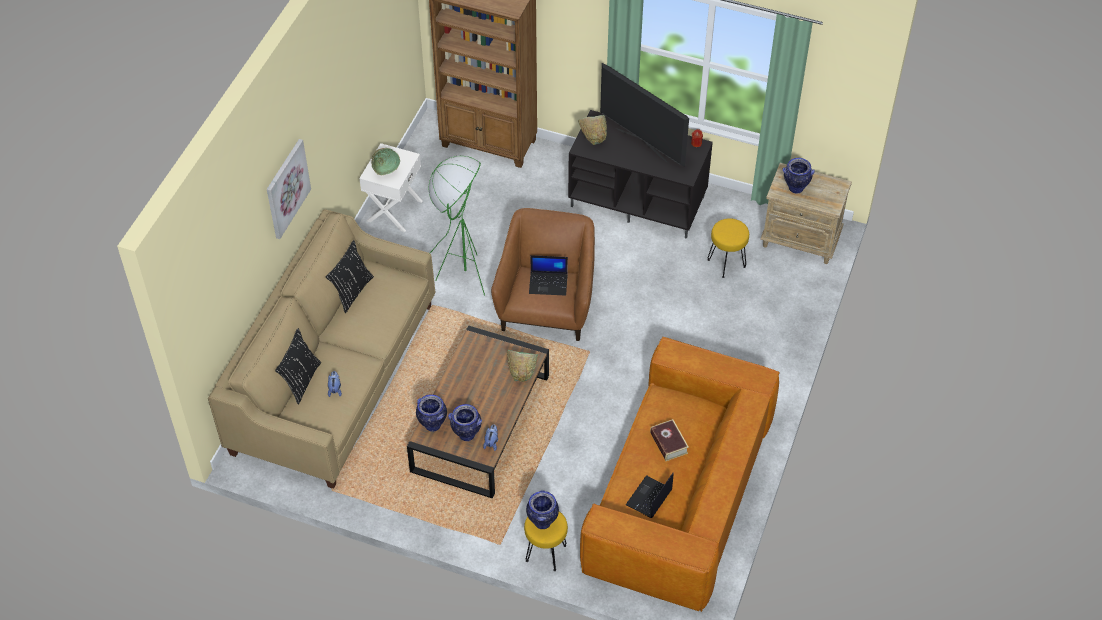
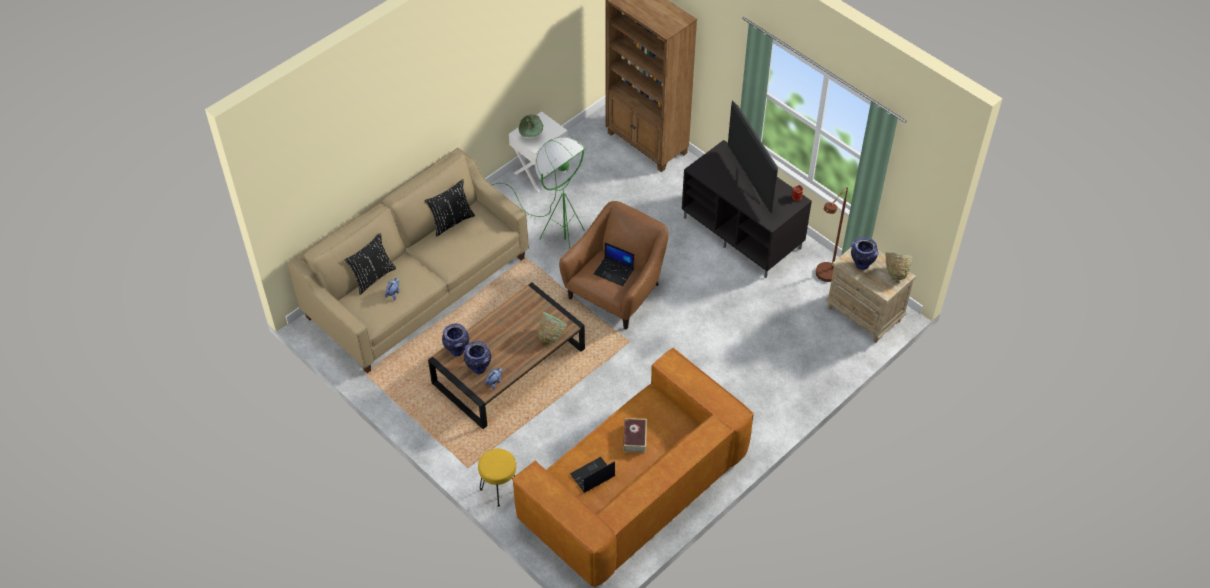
camera: 25 degrees right, 0 degrees up
picture [267,139,311,239] -> none
vase [526,490,559,529] -> none
green bowl [578,115,607,145] -> green bowl moved to [885,252,912,280]
yellow stool [708,218,749,278] -> none
none -> brown floor lamp [816,187,848,282]

